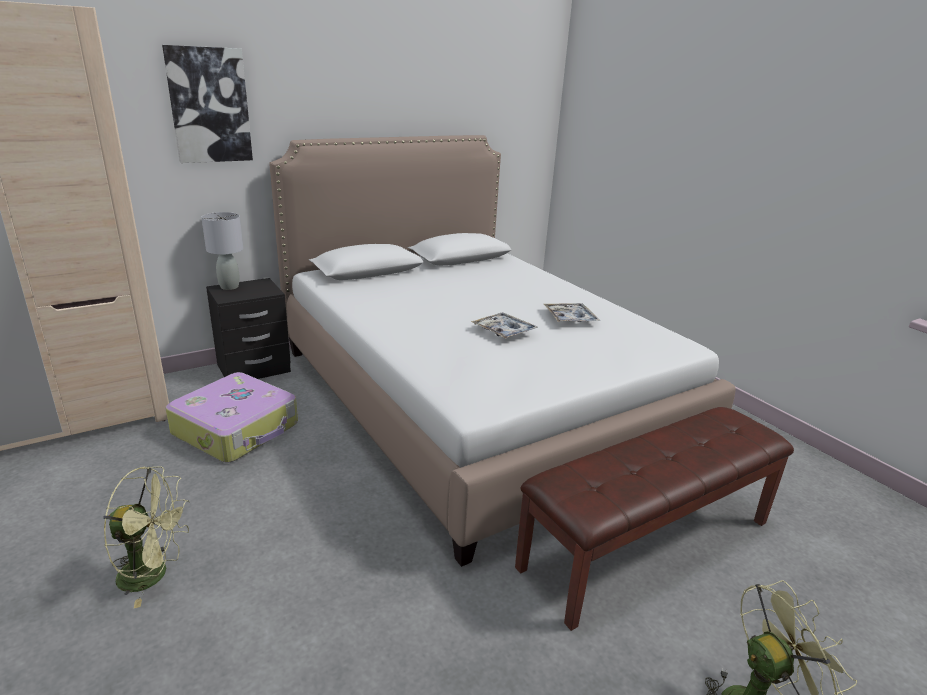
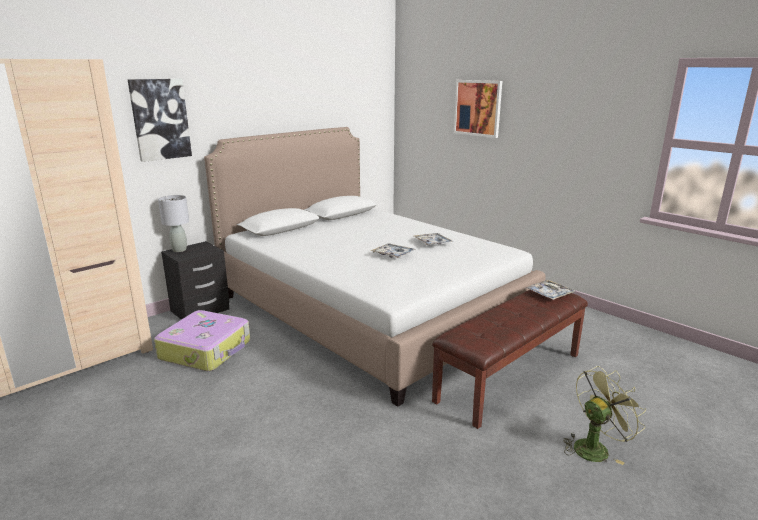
camera: 10 degrees left, 5 degrees down
green fan [103,466,190,608] -> none
none -> picture [454,80,502,138]
none -> tray [526,280,575,300]

